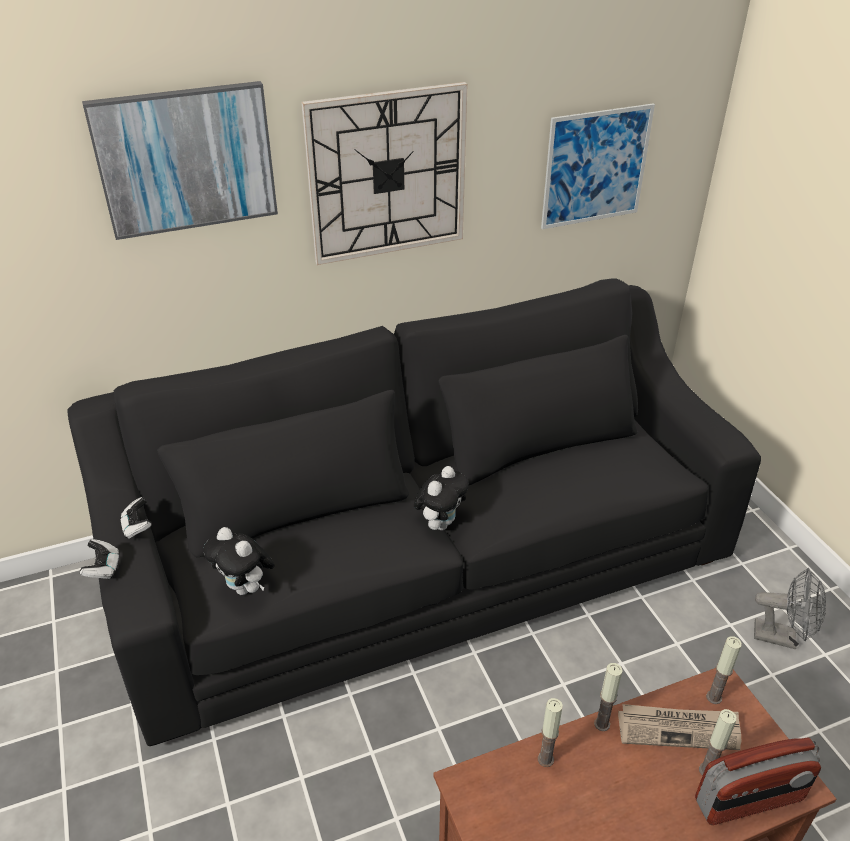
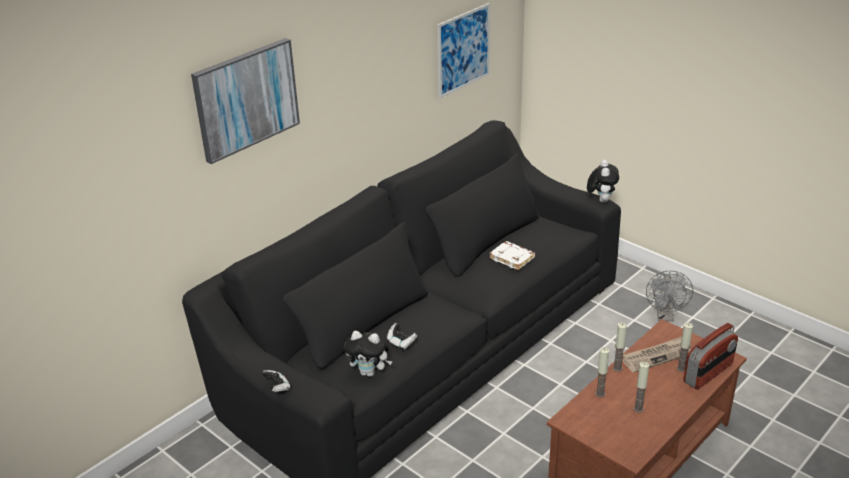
camera: 25 degrees left, 5 degrees down
game controller [120,497,152,539] -> game controller moved to [387,323,417,350]
wall clock [301,82,467,265] -> none
plush toy [414,466,469,530] -> plush toy moved to [587,160,619,203]
candle [706,636,742,704] -> candle moved to [634,362,649,412]
grey fan [754,568,826,650] -> grey fan turned 105 degrees clockwise [646,270,693,322]
none -> white book [489,241,535,270]

